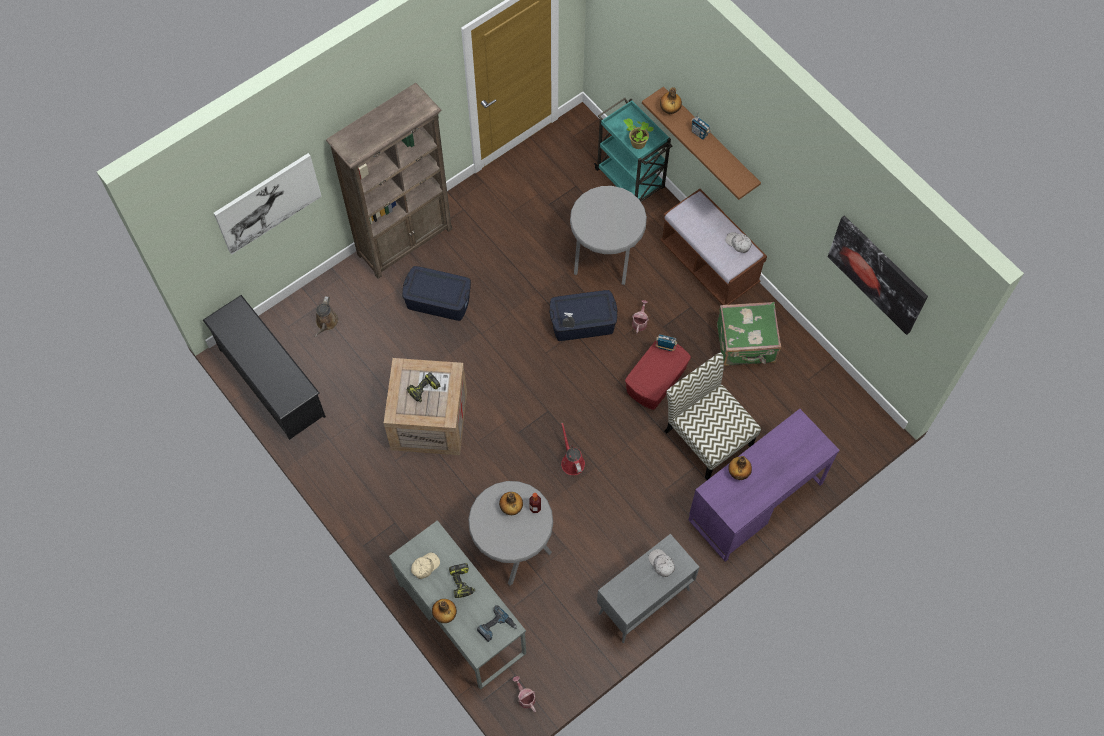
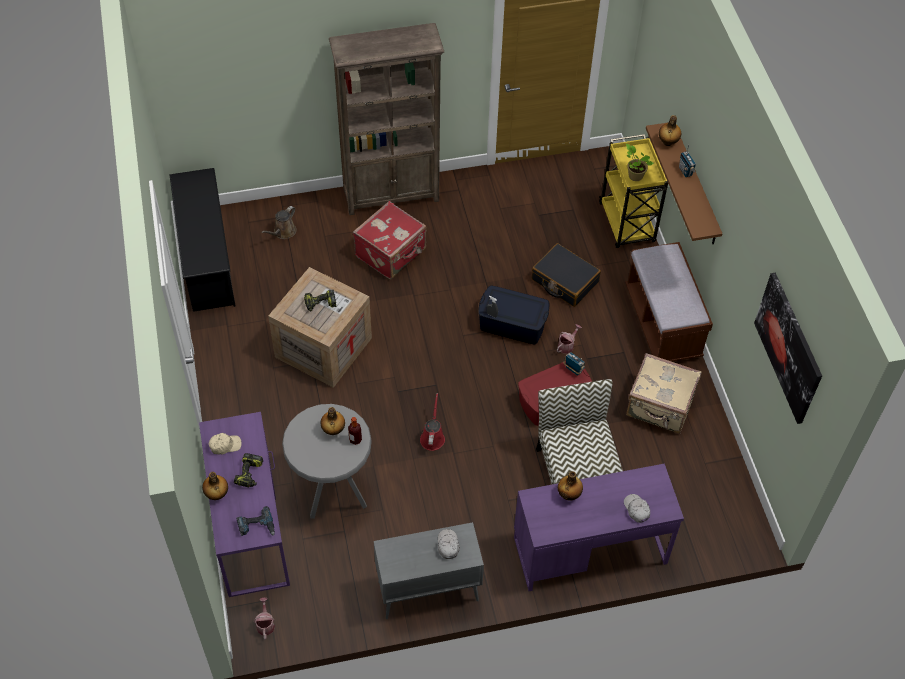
camera: 25 degrees right, 10 degrees down
picture [214,153,322,255] -> none
grey desk [389,520,526,690] -> purple desk [199,412,290,597]
blue storage box [402,266,471,321] -> red suitcase [353,201,427,279]
grey stool [570,186,647,285] -> black suitcase [532,243,601,307]
turquoise cart [594,98,673,202] -> yellow cart [599,134,668,248]
green suitcase [717,302,781,366] -> beige suitcase [626,353,702,434]
white cap [725,232,752,253] -> white cap moved to [624,494,650,523]

